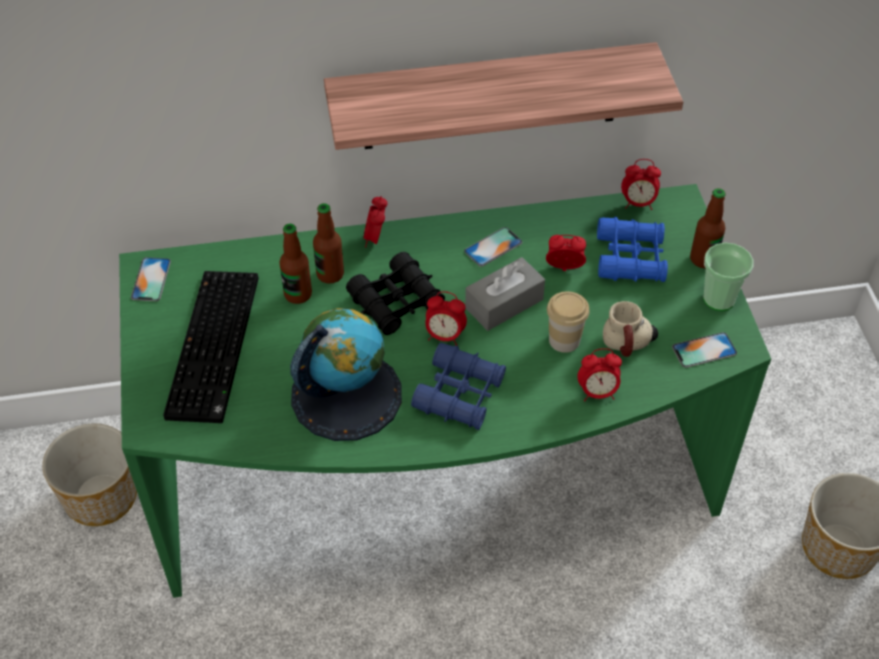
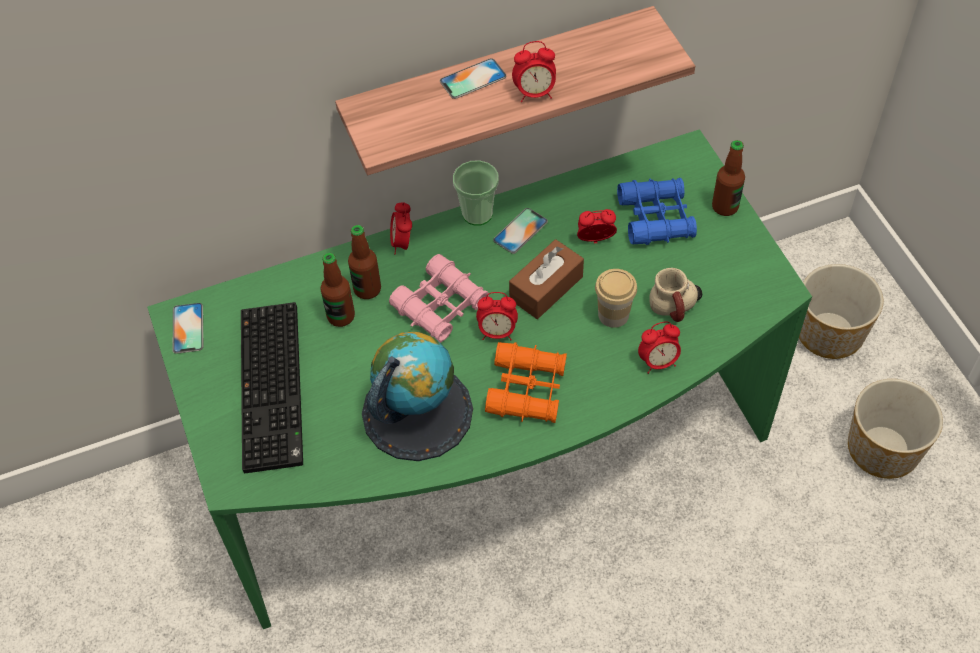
camera: 10 degrees left, 5 degrees up
planter [42,423,137,526] -> planter moved to [799,264,884,359]
black binoculars [346,252,445,335] -> pink binoculars [389,254,489,343]
blue binoculars [411,343,506,430] -> orange binoculars [485,342,567,423]
grey tissue box [465,257,545,331] -> brown tissue box [509,239,584,319]
alarm clock [621,159,661,210] -> alarm clock moved to [512,41,556,102]
phone [672,332,737,368] -> phone moved to [440,58,507,99]
cup [703,242,754,311] -> cup moved to [453,160,499,226]

